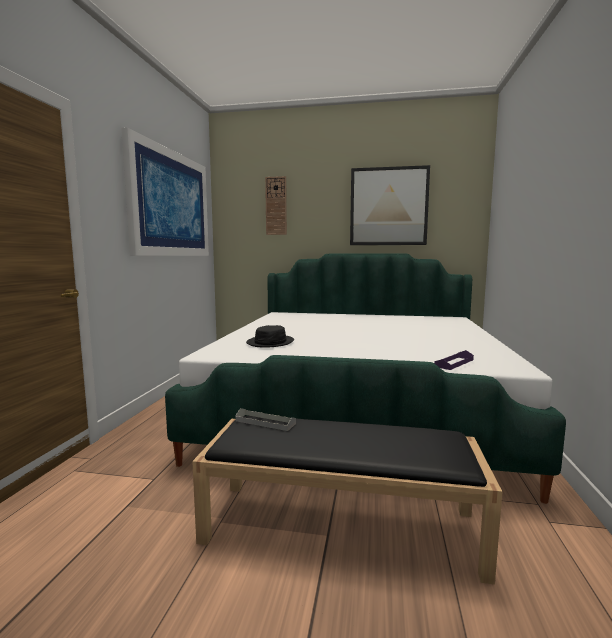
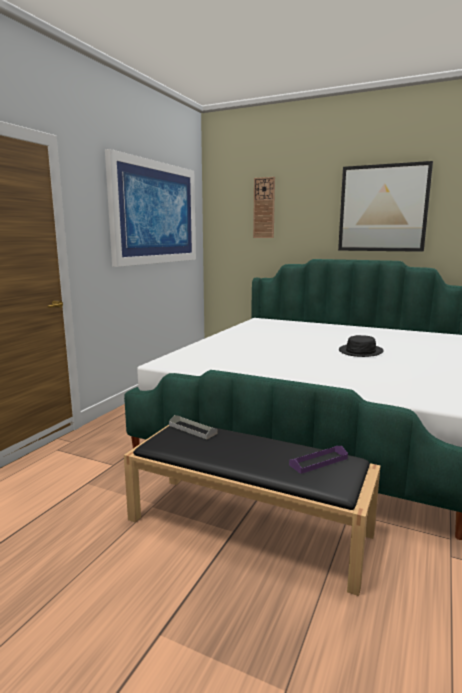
camera: 15 degrees right, 5 degrees up
black hat [246,325,294,348] -> black hat moved to [339,335,384,357]
purple tray [434,350,474,370] -> purple tray moved to [289,446,348,474]

